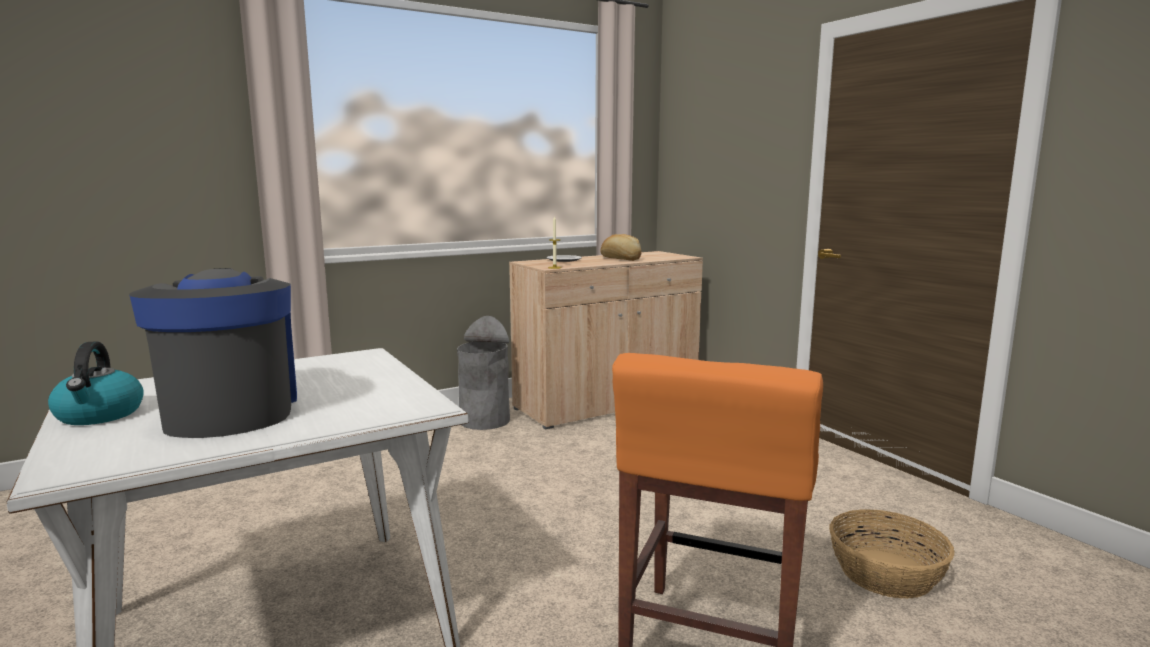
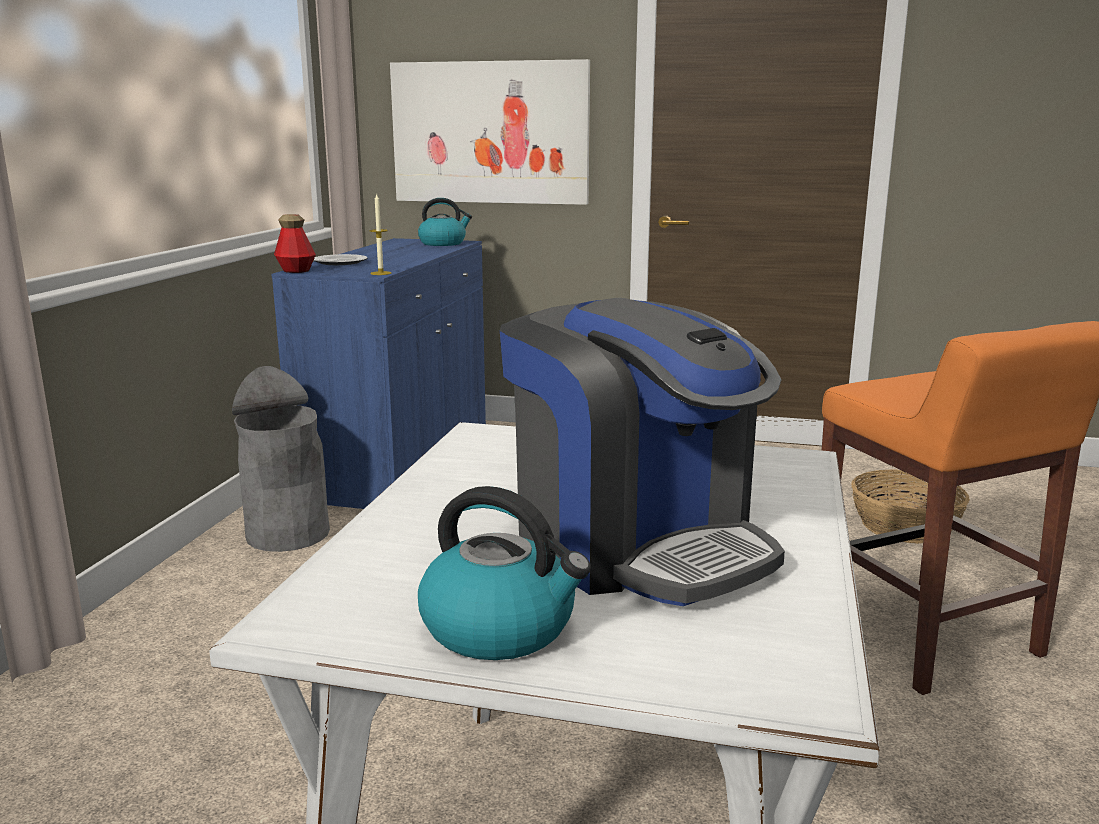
camera: 45 degrees left, 5 degrees up
coffee machine [129,268,297,438] -> coffee machine turned 150 degrees counterclockwise [500,298,785,606]
beige cabinet [509,251,703,430] -> blue cabinet [271,238,486,509]
bread [601,234,642,261] -> none
none -> bottle [274,214,316,273]
none -> picture [390,59,590,205]
none -> kettle [418,198,472,246]

